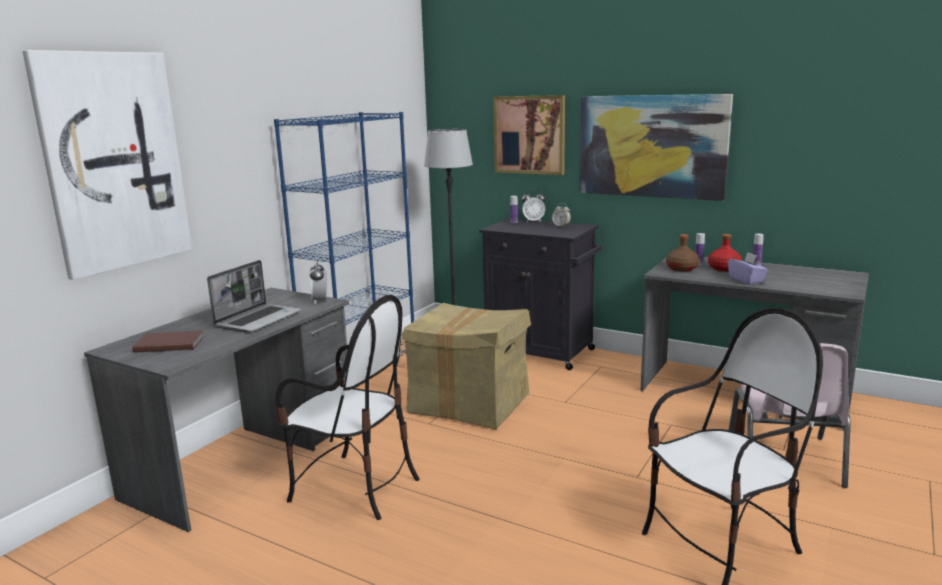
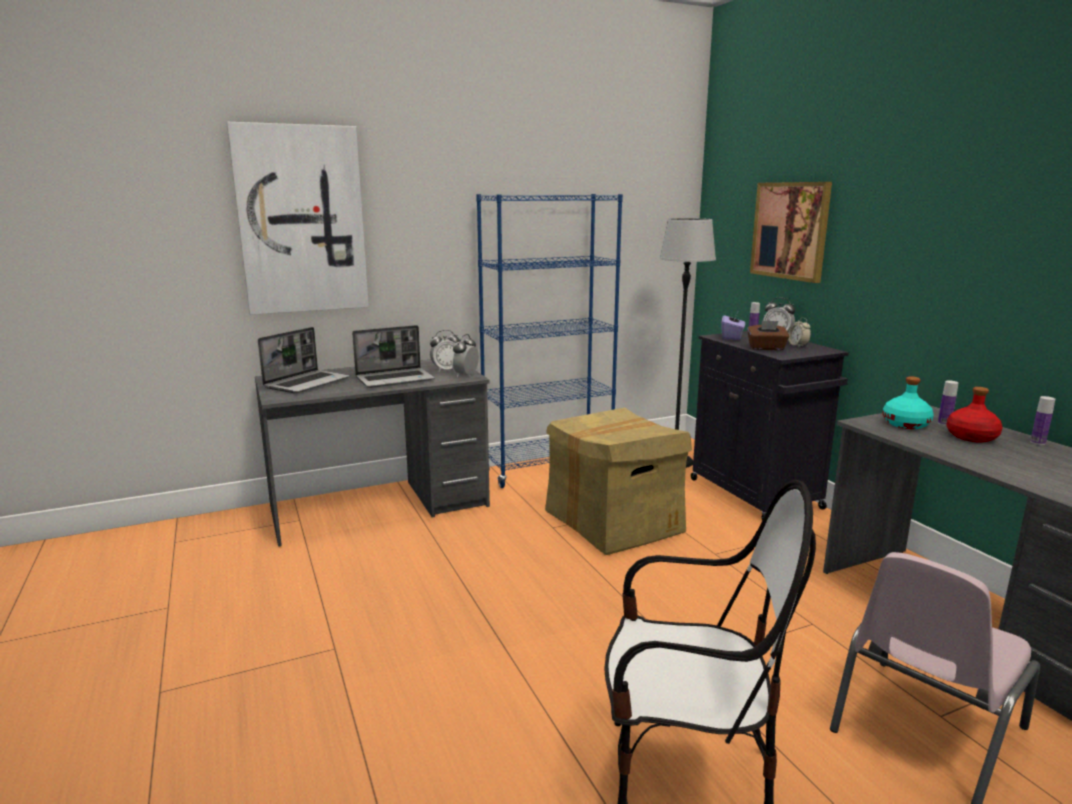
camera: 35 degrees right, 0 degrees up
brown book [132,331,204,353] -> laptop [258,327,350,393]
chair [276,295,420,520] -> none
picture [579,94,733,201] -> none
brown bottle [666,234,699,272] -> turquoise bottle [883,376,934,429]
purple tissue box [728,252,768,285] -> purple tissue box moved to [722,310,745,340]
none -> alarm clock [430,330,460,372]
none -> brown tissue box [747,320,789,350]

